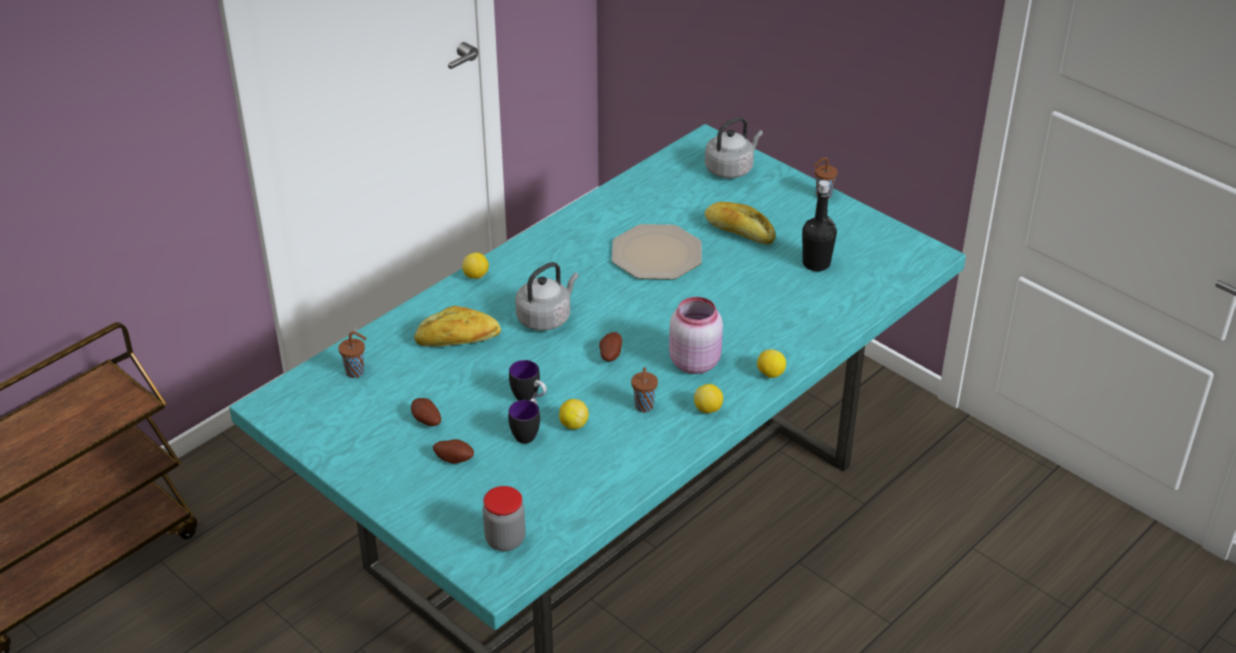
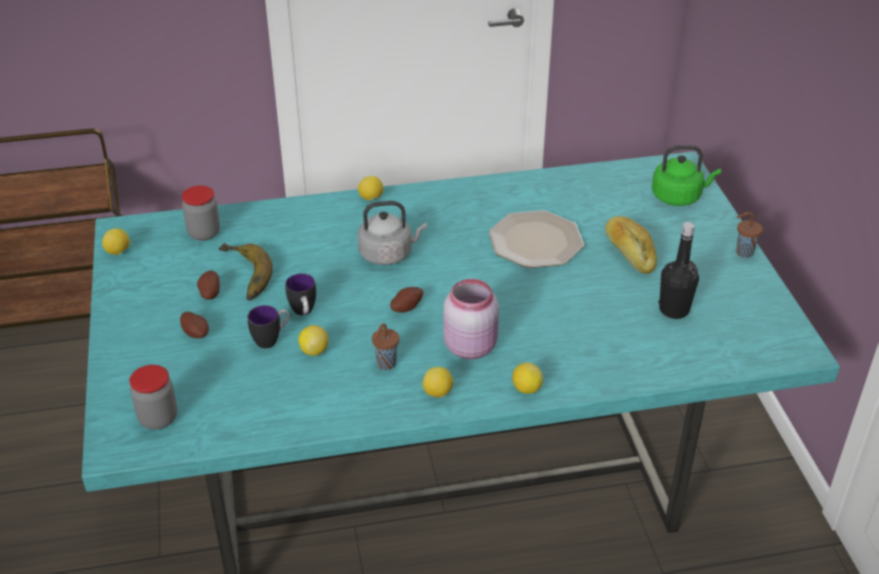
camera: 35 degrees right, 0 degrees up
brown cup [338,331,366,378] -> jar [182,186,220,241]
bread [414,306,501,347] -> none
grey kettle [705,117,763,179] -> green kettle [652,145,721,206]
none -> lemon [102,228,130,255]
none -> banana [219,243,273,301]

